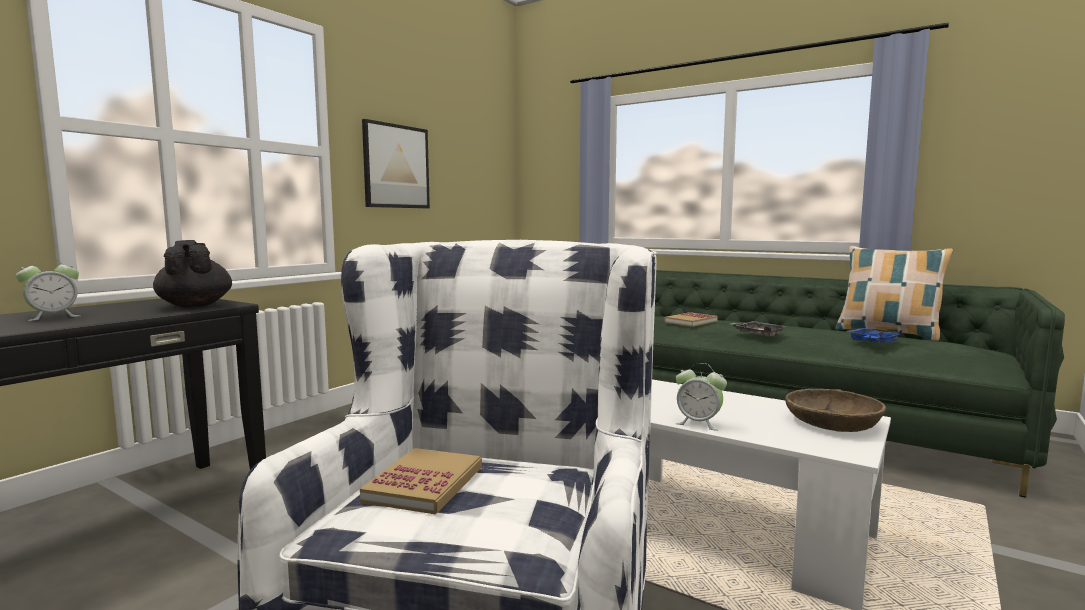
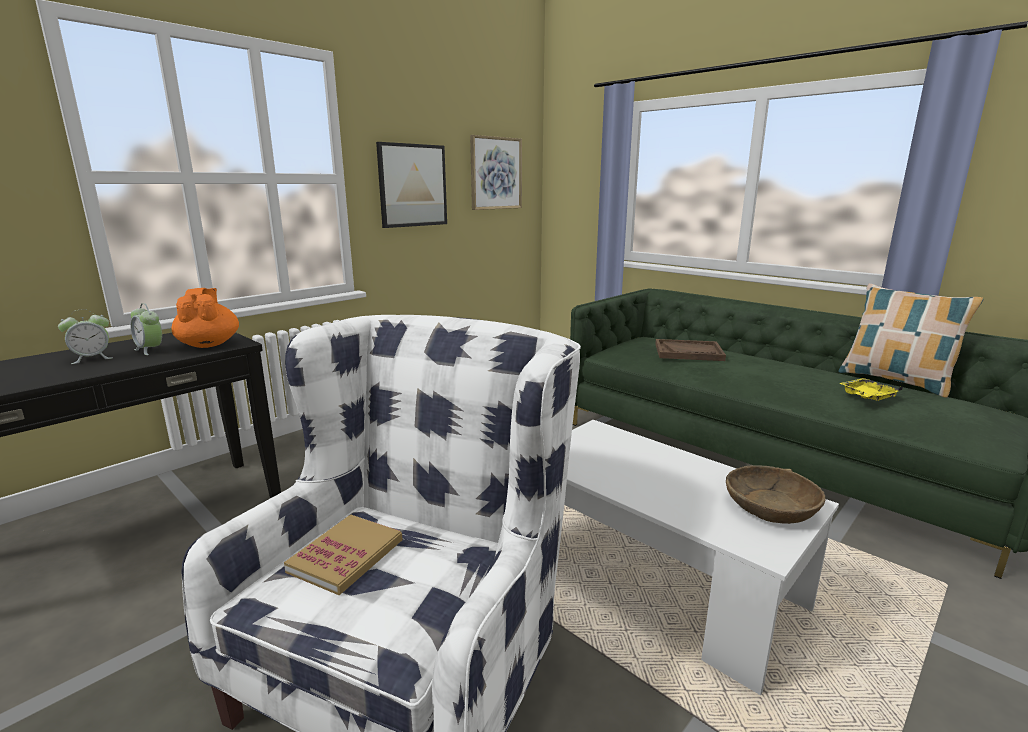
camera: 10 degrees right, 10 degrees up
black teapot [153,240,232,308] -> orange teapot [171,288,239,348]
book [664,312,718,327] -> brown tray [655,339,726,361]
alarm clock [675,363,727,431] -> alarm clock moved to [130,303,162,355]
grey tray [731,321,787,337] -> none
blue tray [847,328,902,343] -> yellow tray [839,378,904,401]
none -> picture [470,135,522,210]

